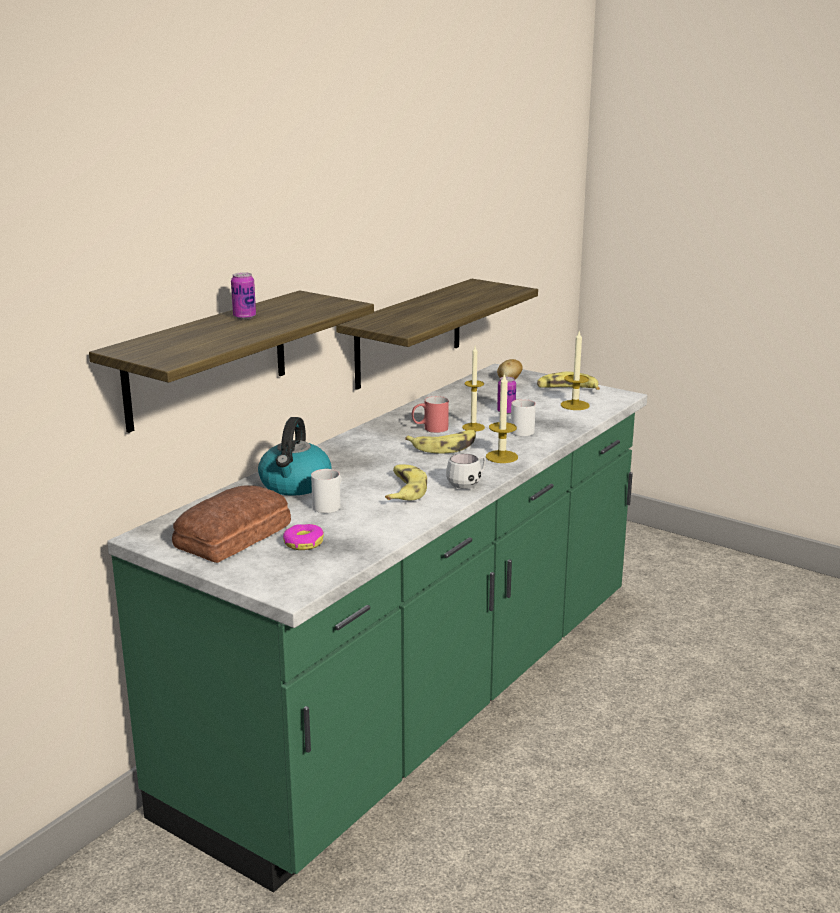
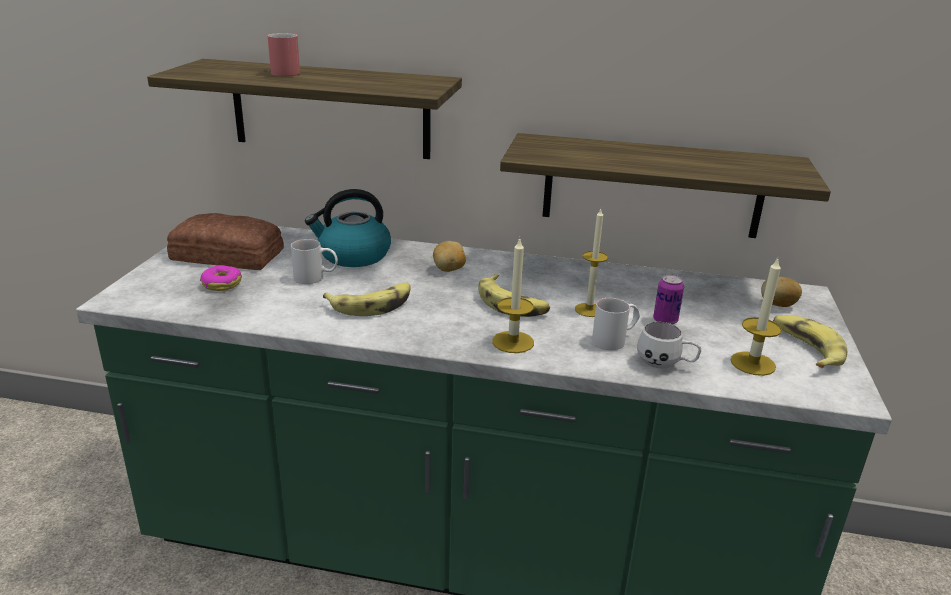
camera: 65 degrees right, 5 degrees up
can [231,272,256,319] -> none
red mug [412,396,449,433] -> red mug moved to [268,33,300,76]
white mug [446,453,486,489] -> white mug moved to [637,322,702,368]
none -> potato [433,241,466,272]

